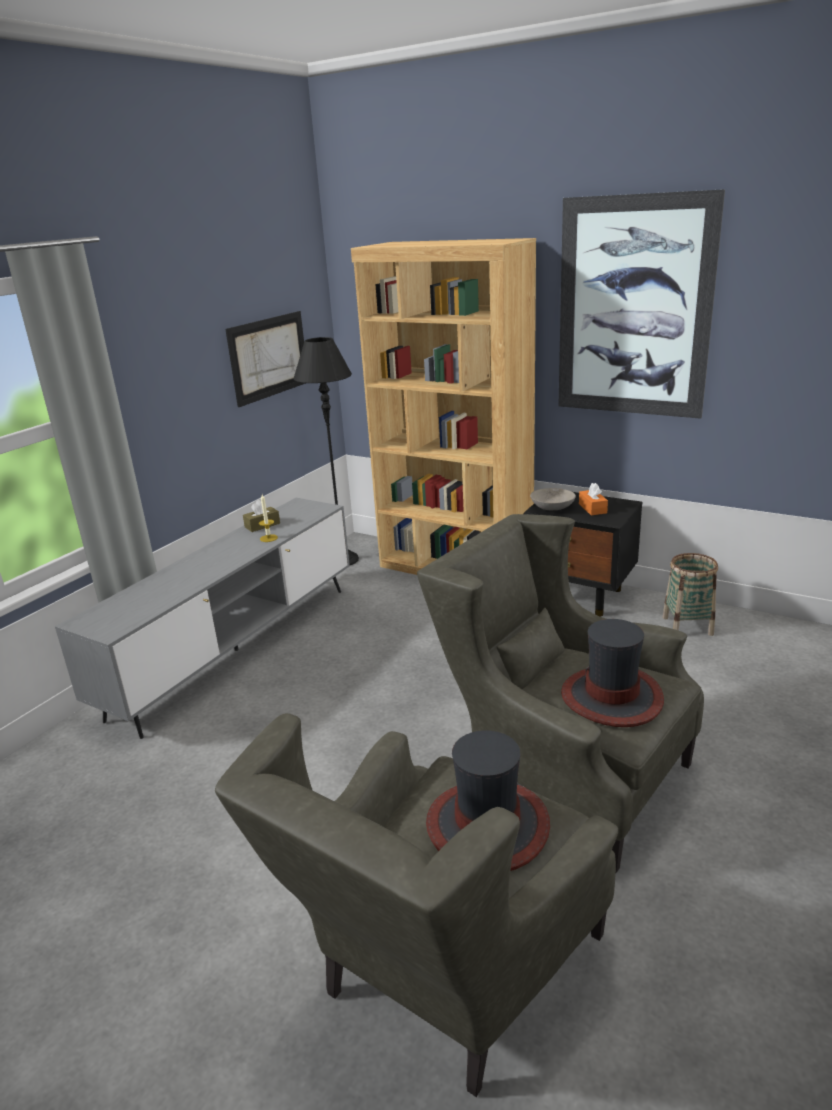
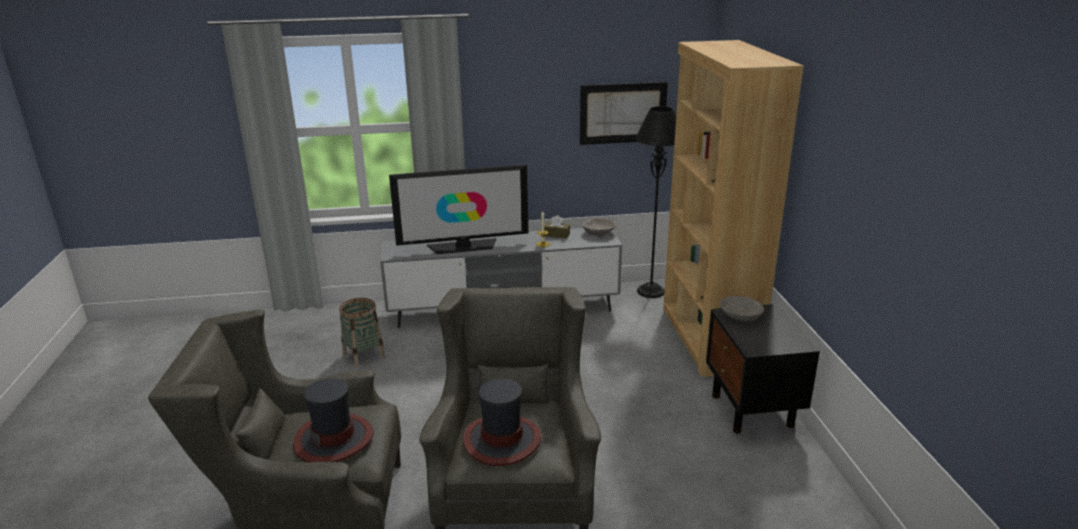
camera: 50 degrees right, 0 degrees up
picture [558,189,725,419] -> none
orange tissue box [579,483,608,515] -> none
basket [662,553,718,636] -> basket moved to [339,298,385,367]
none -> television [389,164,528,254]
none -> grey bowl [582,218,616,236]

